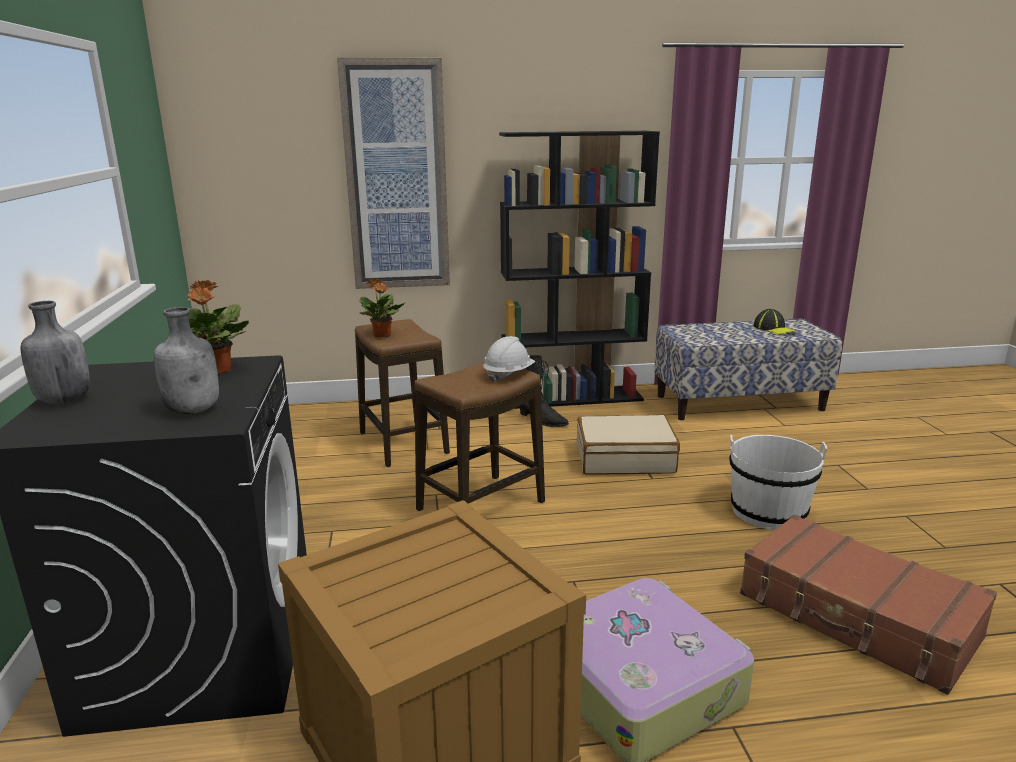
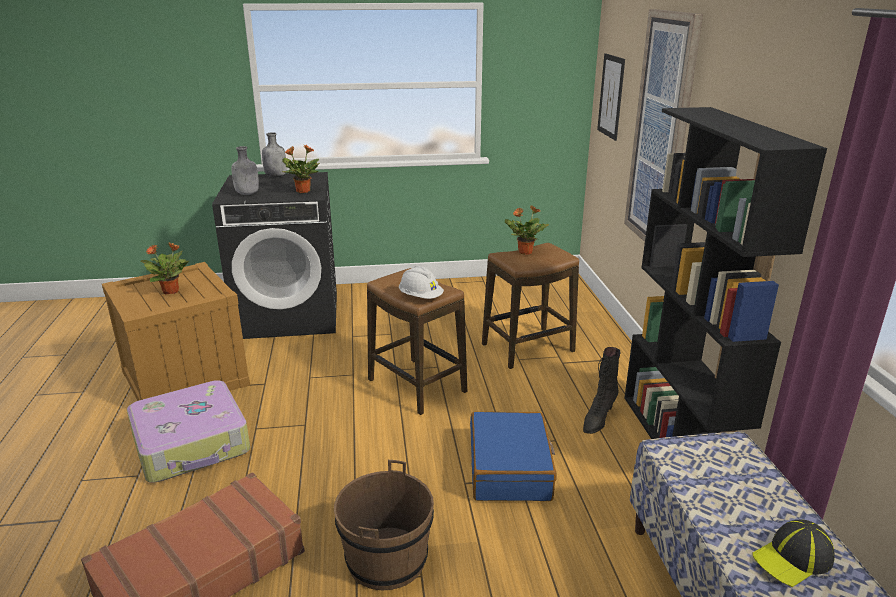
camera: 90 degrees right, 5 degrees up
beige suitcase [577,415,680,475] -> blue suitcase [470,412,556,501]
white bucket [729,435,827,530] -> brown bucket [334,460,434,590]
none -> potted plant [140,242,189,295]
none -> picture [597,53,625,141]

